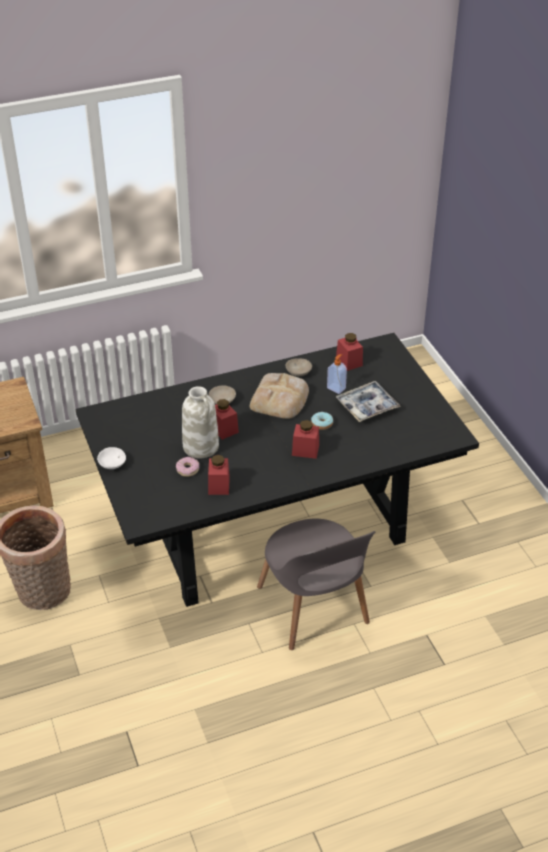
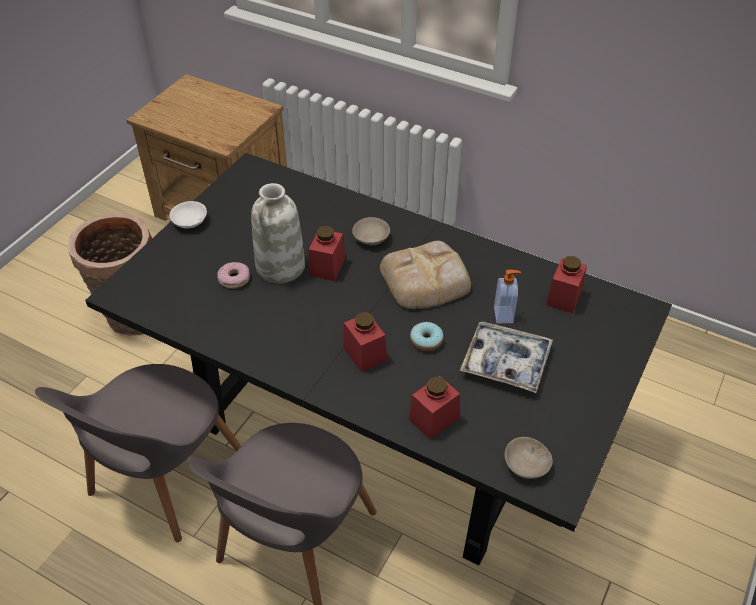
camera: 50 degrees right, 5 degrees up
red jar [208,455,230,495] -> red jar moved to [409,376,460,440]
beige bowl [286,358,312,376] -> beige bowl moved to [505,437,553,479]
none -> grey chair [35,364,241,542]

